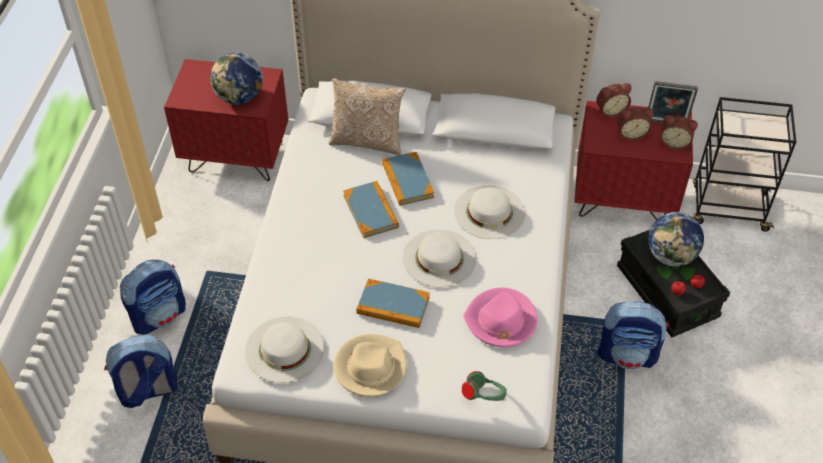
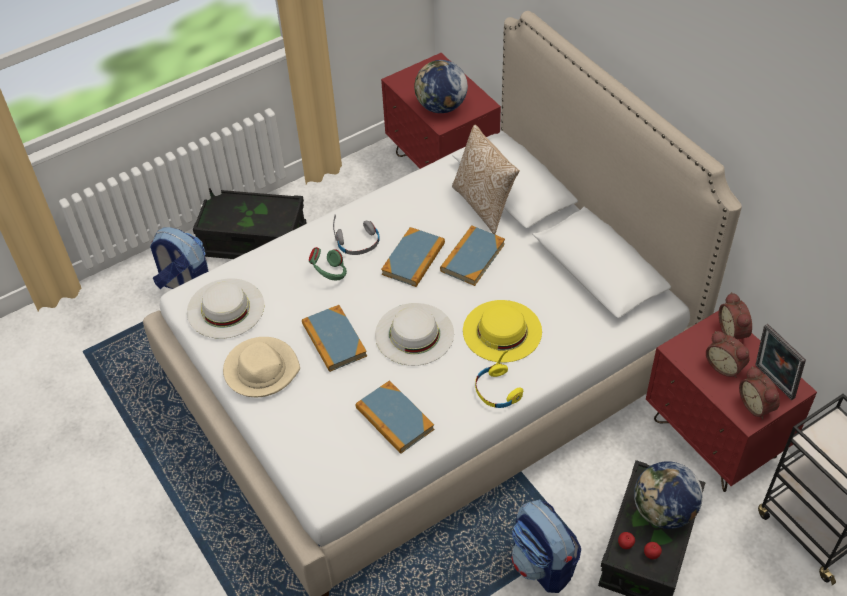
camera: 50 degrees right, 0 degrees up
backpack [120,260,186,335] -> black storage box [193,188,307,259]
white hat [454,185,525,239] -> yellow hat [463,300,542,363]
green headphones [462,371,507,401] -> green headphones moved to [309,247,347,281]
pink hat [464,288,538,347] -> book [356,380,434,454]
alarm clock [596,83,631,117] -> alarm clock turned 45 degrees clockwise [719,292,752,340]
none -> grey headphones [333,214,380,255]
none -> yellow headphones [475,350,523,408]

